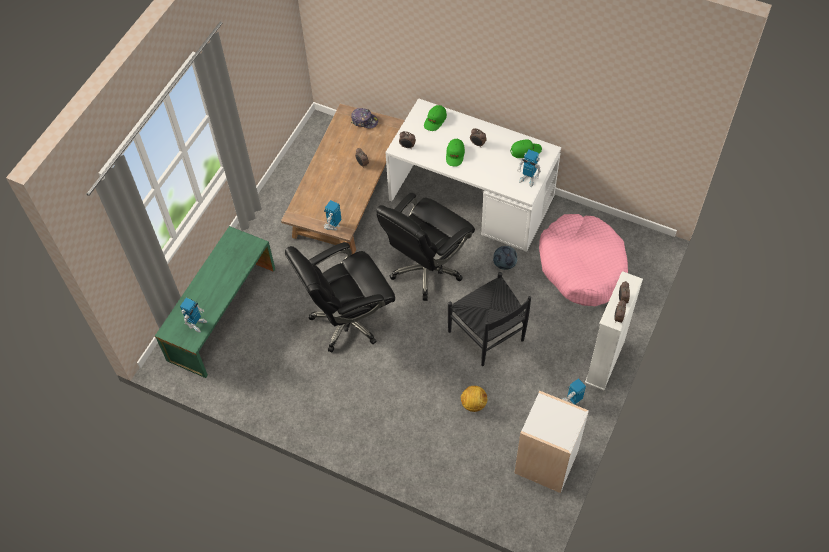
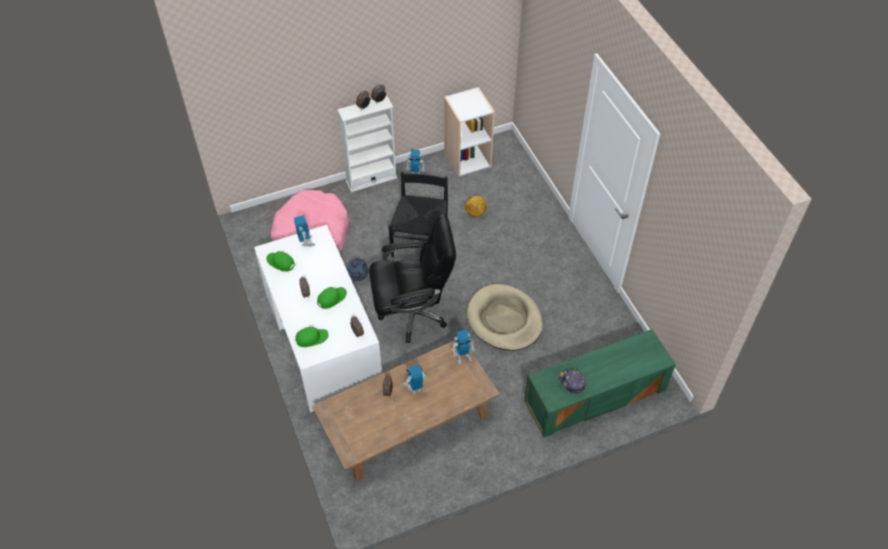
camera: 140 degrees left, 5 degrees down
toy robot [180,298,207,333] -> toy robot moved to [403,364,427,394]
black office chair [285,242,395,352] -> beige dog bed [466,284,543,351]
cap [351,108,378,128] -> cap moved to [559,369,586,394]

